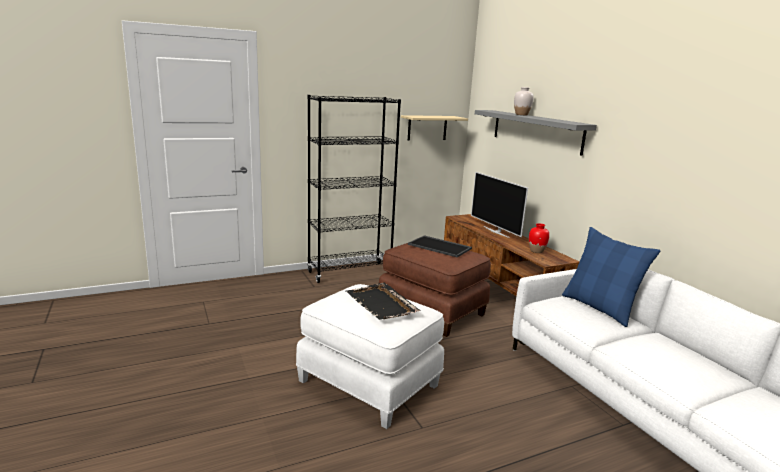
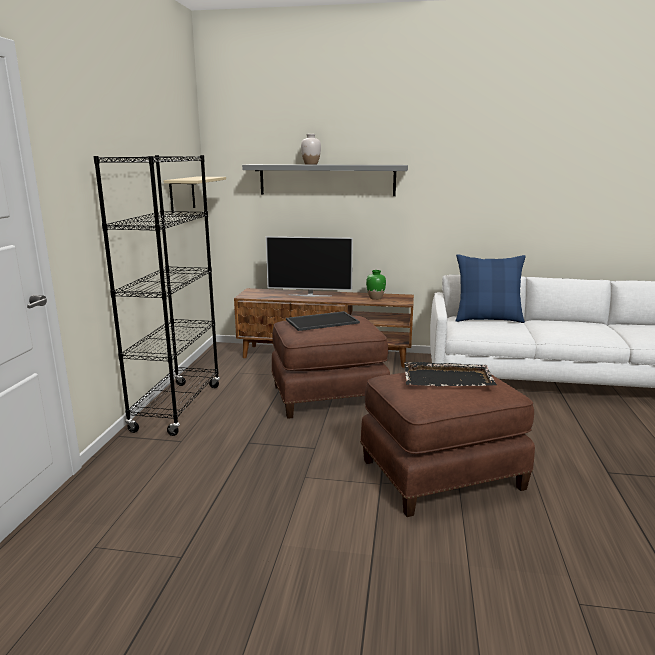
camera: 55 degrees left, 0 degrees up
white ottoman [296,284,444,429] -> brown ottoman [360,364,535,517]
red vase [529,223,549,253] -> green vase [366,270,386,300]

